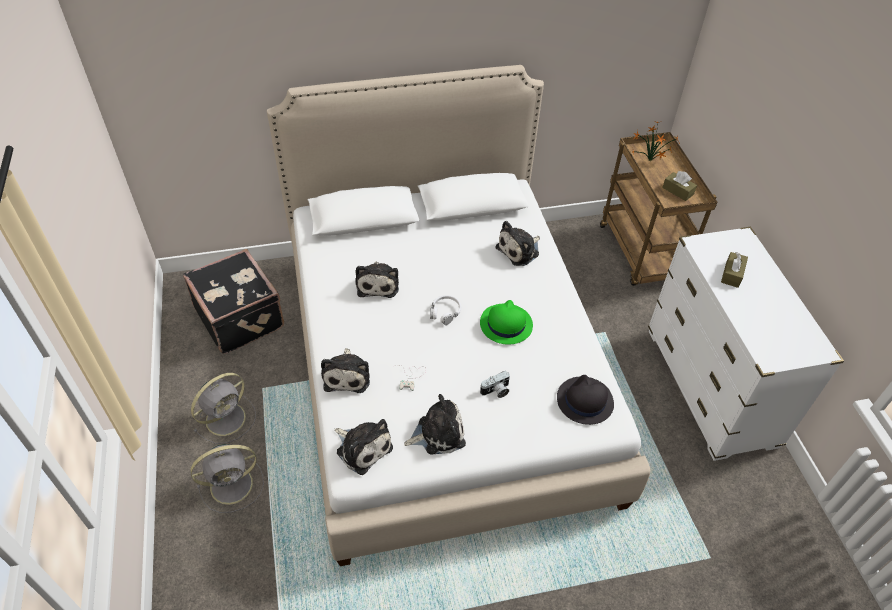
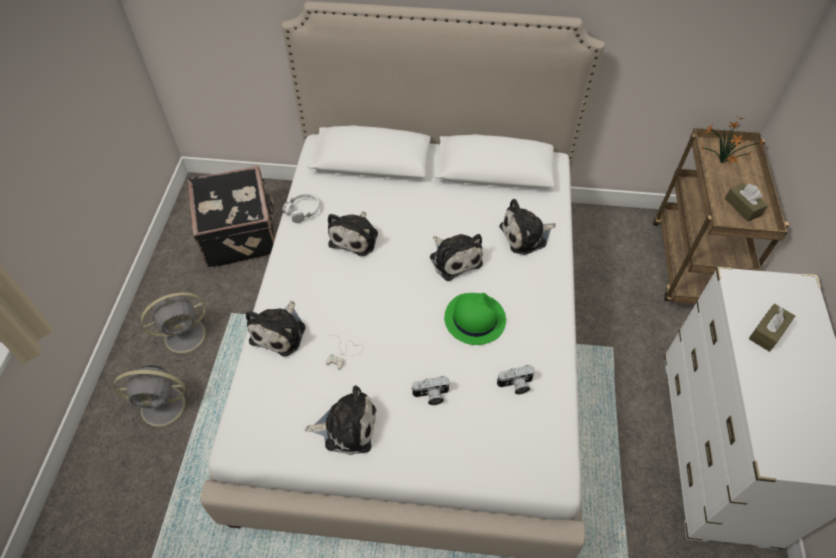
camera: 20 degrees right, 5 degrees up
plush toy [334,419,393,475] -> plush toy moved to [430,234,483,281]
white headphones [430,295,461,325] -> white headphones moved to [282,193,320,223]
black hat [557,375,614,425] -> none
none -> camera [497,365,535,395]

